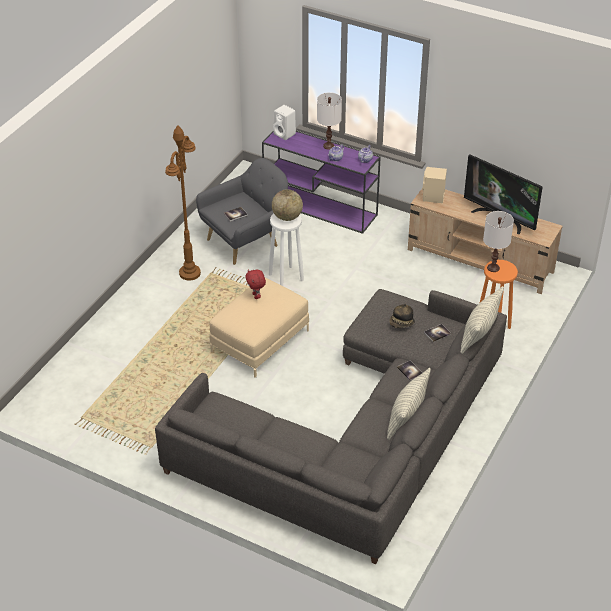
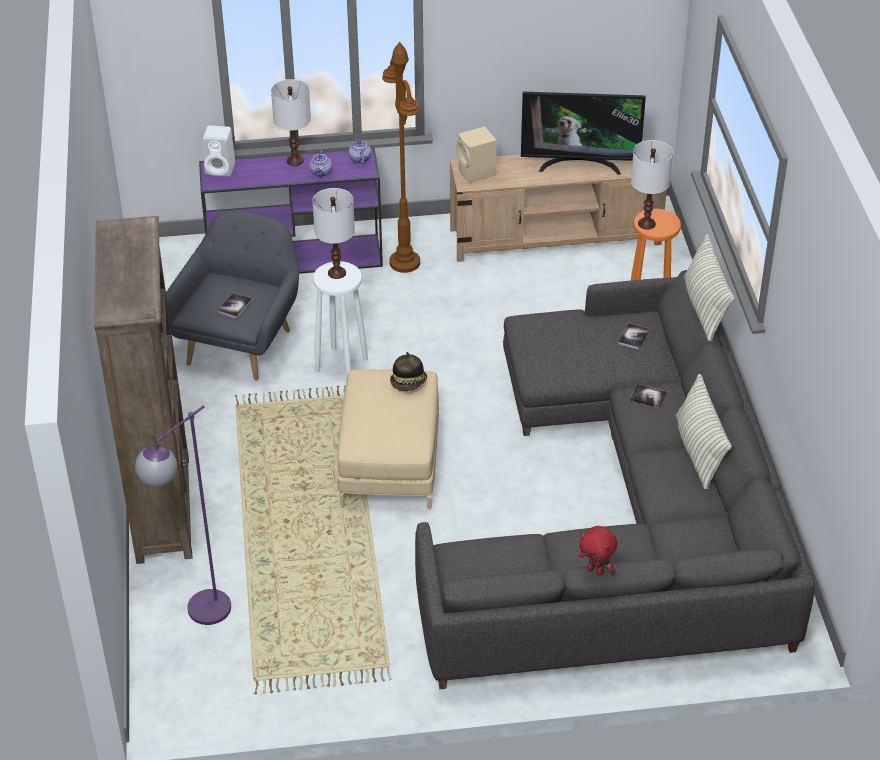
camera: 35 degrees left, 0 degrees up
brown floor lamp [165,125,201,280] -> brown floor lamp moved to [382,42,420,273]
red plush toy [245,269,266,299] -> red plush toy moved to [579,526,617,575]
globe [272,189,303,221] -> white table lamp [312,188,355,279]
hat [389,303,415,328] -> hat moved to [390,352,427,391]
none -> brown bookcase [94,216,192,564]
none -> purple floor lamp [135,405,231,625]

